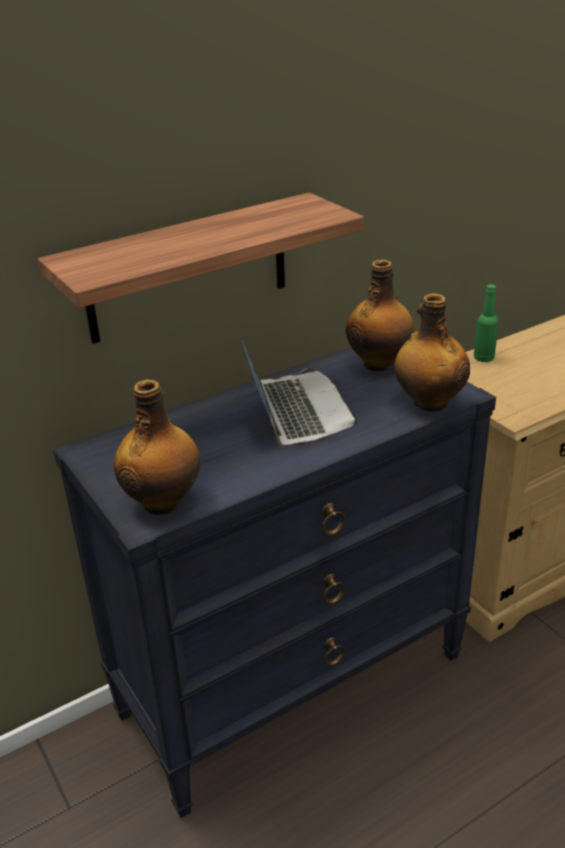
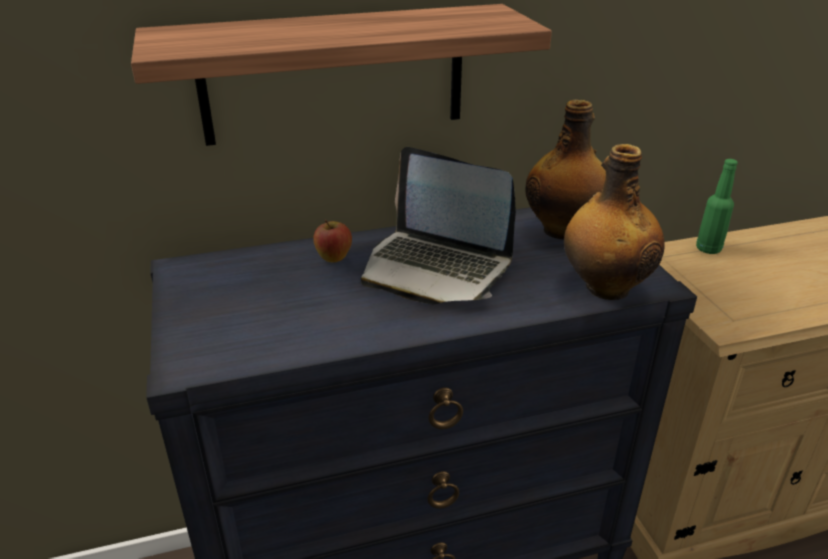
camera: 15 degrees right, 0 degrees up
bottle [114,380,200,515] -> none
laptop [240,336,357,446] -> laptop turned 120 degrees clockwise [361,147,516,304]
none -> apple [314,219,352,263]

